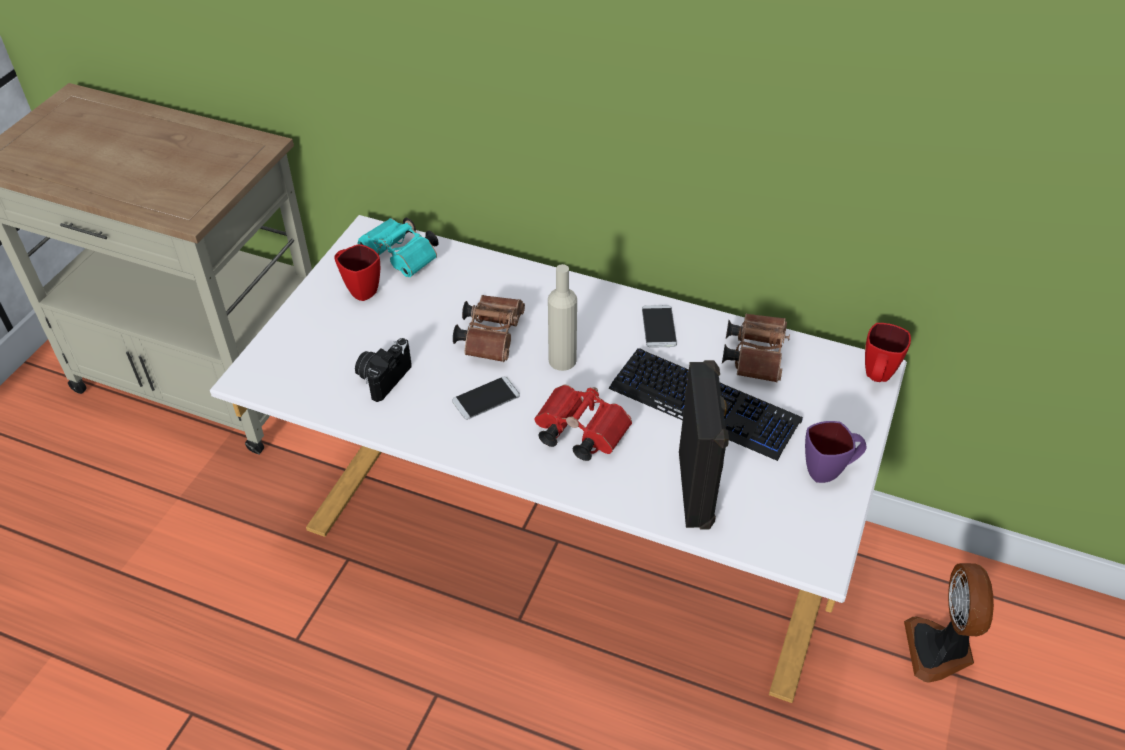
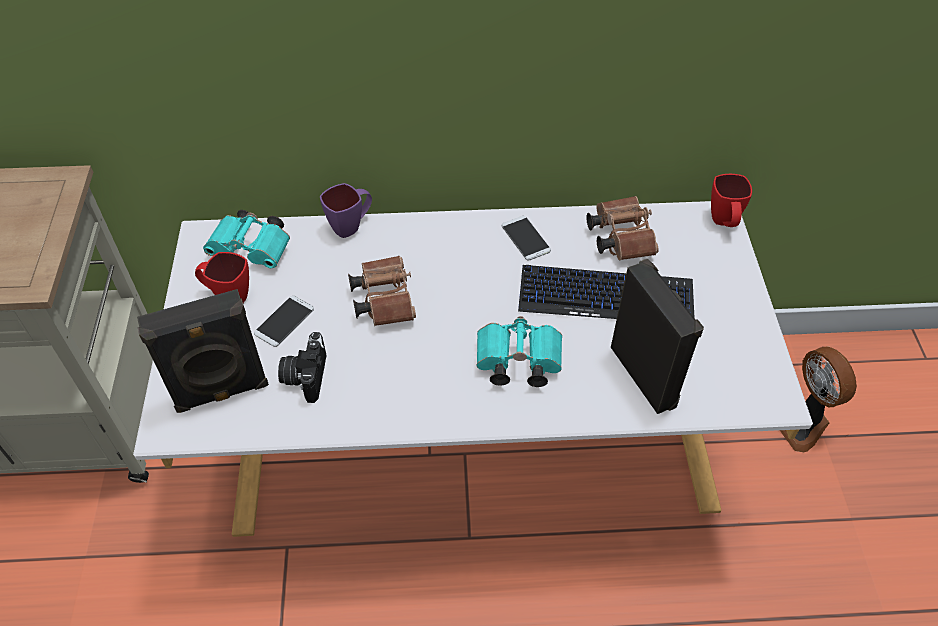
camera: 25 degrees left, 5 degrees up
phone [452,377,520,420] -> phone moved to [254,296,314,347]
red binoculars [534,385,632,461] -> turquoise binoculars [477,316,562,387]
beige bottle [548,264,577,371] -> none
purple mug [805,421,867,483] -> purple mug moved to [320,183,372,238]
none -> black speaker [137,289,269,413]

